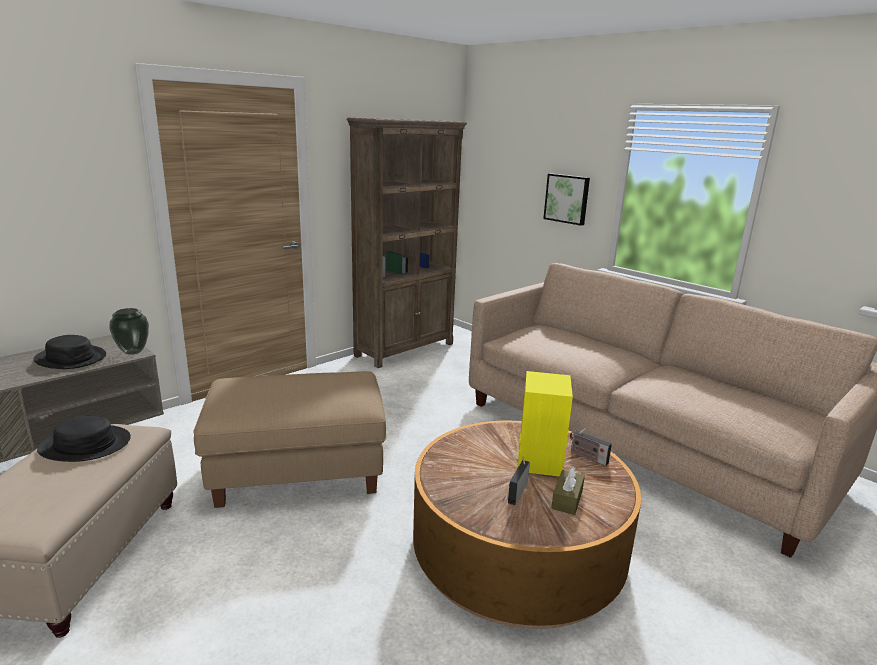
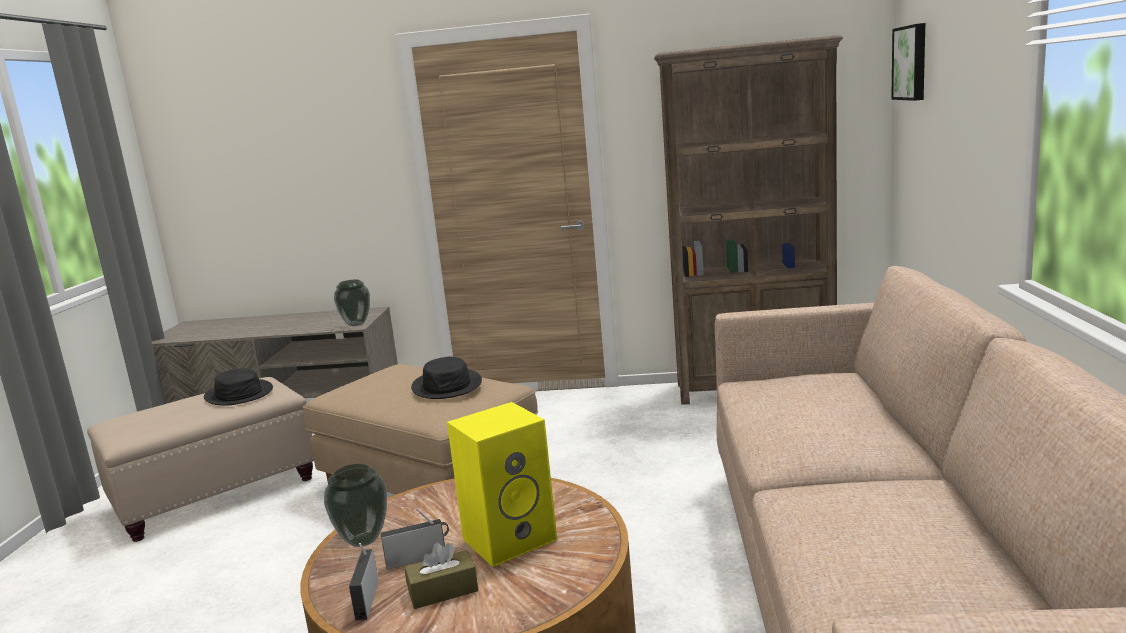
camera: 50 degrees right, 5 degrees down
black hat [34,335,106,369] -> black hat moved to [411,357,482,399]
picture [543,173,590,226] -> picture moved to [891,23,925,101]
radio [570,425,612,466] -> radio moved to [349,543,379,621]
none -> vase [324,464,387,547]

